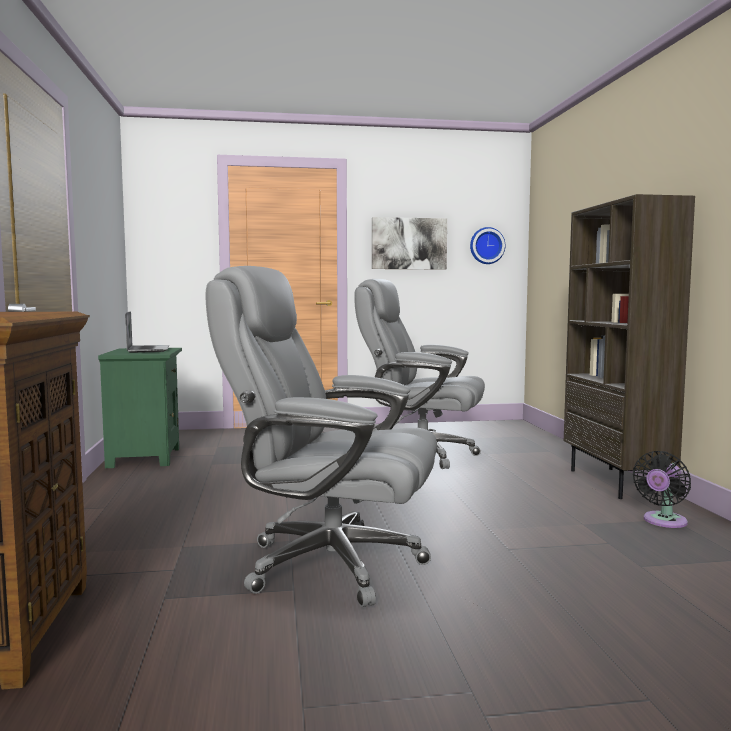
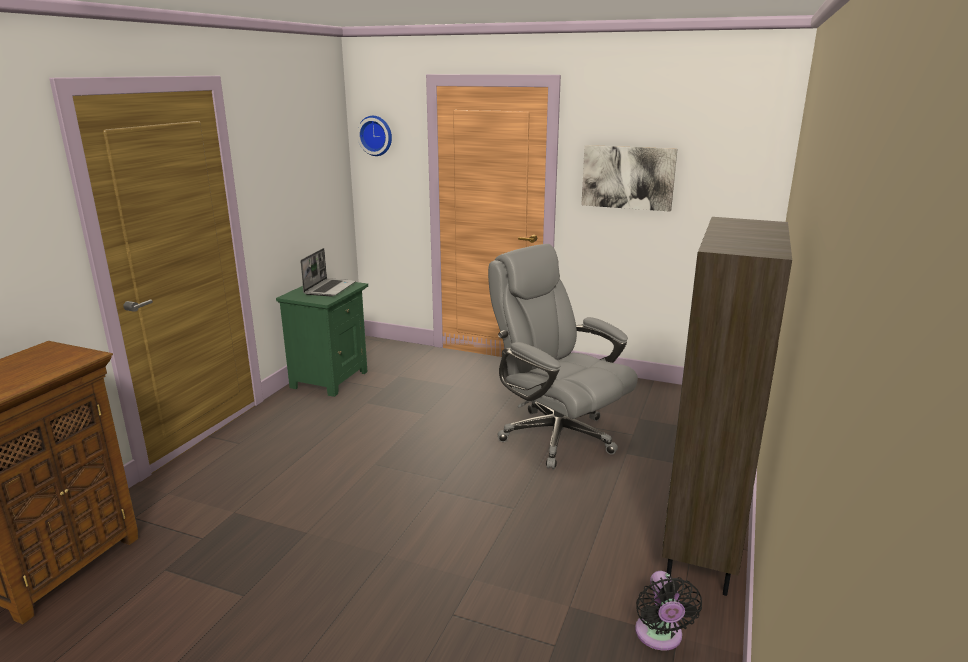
camera: 30 degrees right, 15 degrees up
grey office chair [206,266,437,607] -> none
wall clock [470,227,505,264] -> wall clock moved to [357,116,392,156]
black fan [633,451,691,528] -> black fan turned 75 degrees counterclockwise [635,571,702,650]

